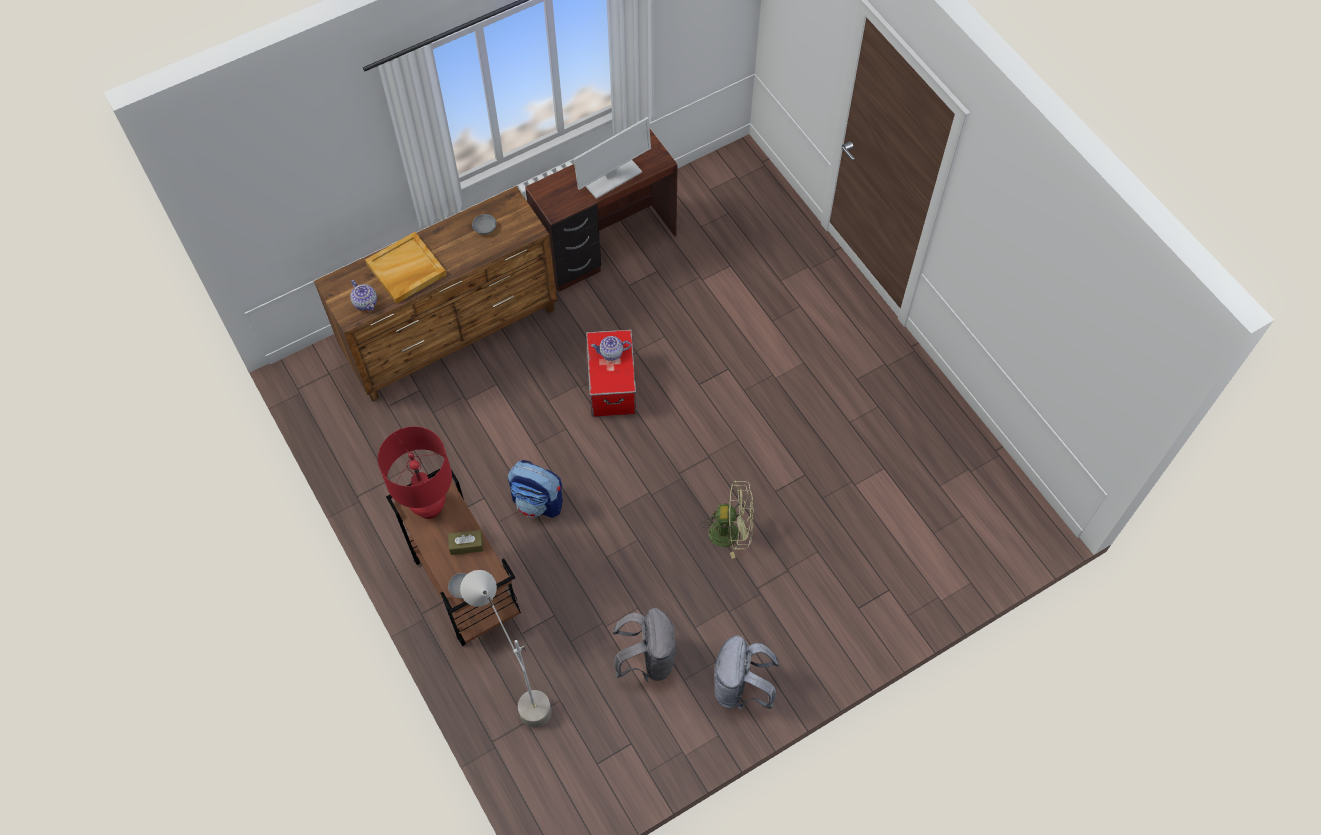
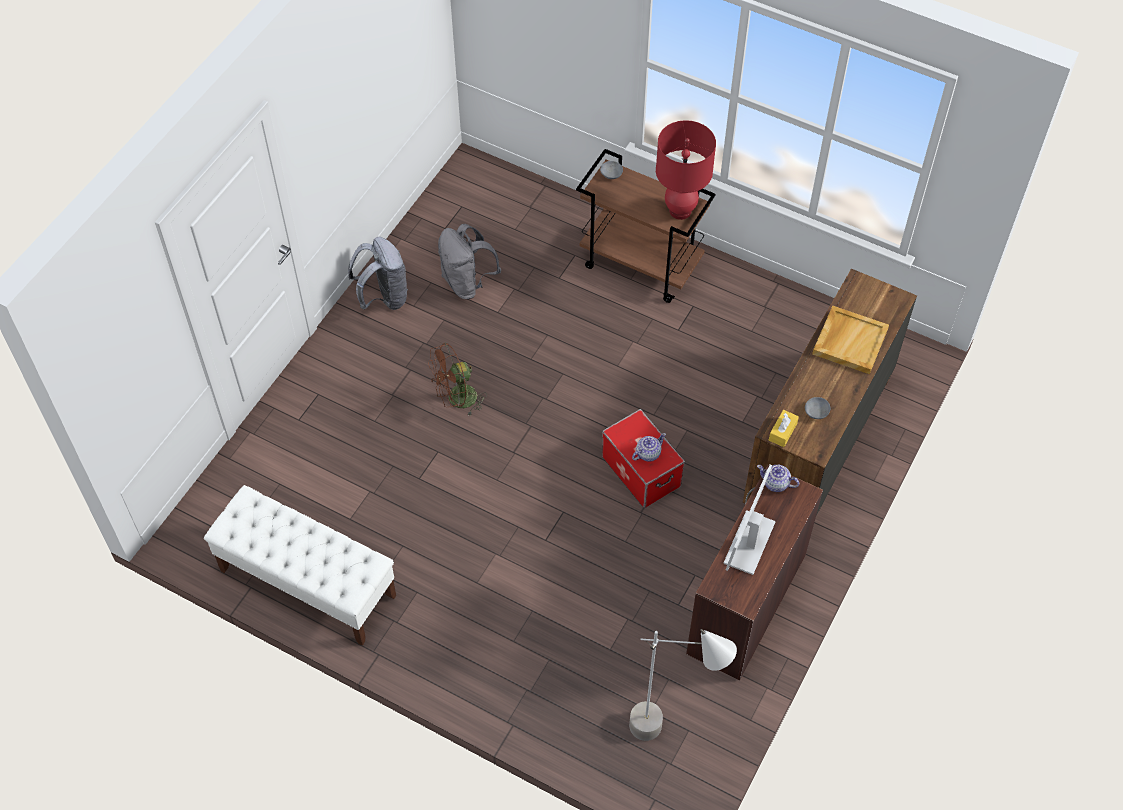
camera: 150 degrees right, 5 degrees down
teapot [351,280,377,311] -> teapot moved to [757,465,799,492]
brown tissue box [448,530,483,555] -> none
grey floor lamp [460,570,552,728] -> grey floor lamp moved to [629,629,737,741]
backpack [508,460,563,518] -> none
green fan [700,481,754,559] -> brown fan [428,342,487,415]
none -> white bench [204,485,396,646]
none -> yellow tissue box [769,410,799,447]

